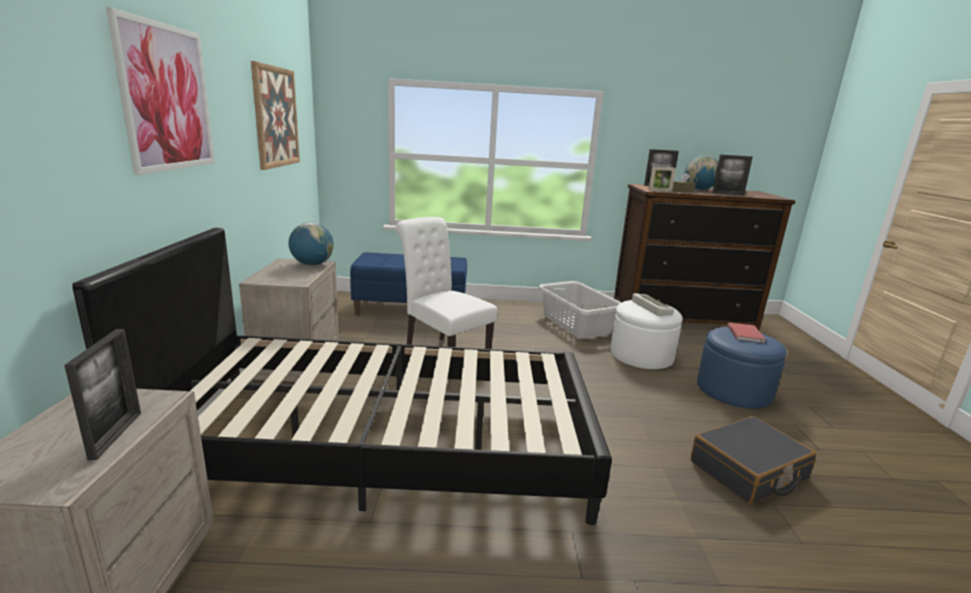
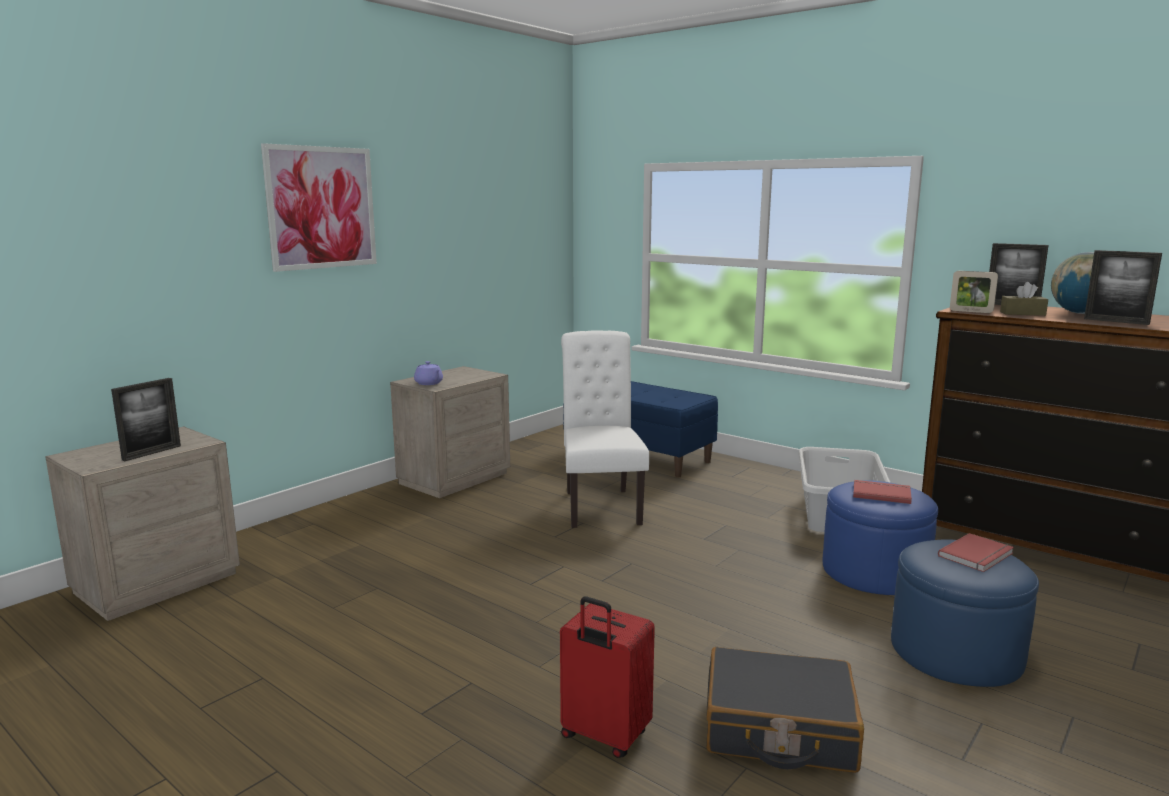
camera: 40 degrees right, 5 degrees down
black bed [72,228,612,525] -> none
picture [251,61,300,170] -> none
globe [289,222,334,265] -> none
white ottoman [611,300,683,369] -> blue ottoman [823,480,938,595]
keyboard [632,293,674,316] -> red book [853,480,912,504]
none -> purple teapot [414,361,443,385]
none -> red suitcase [560,597,655,758]

